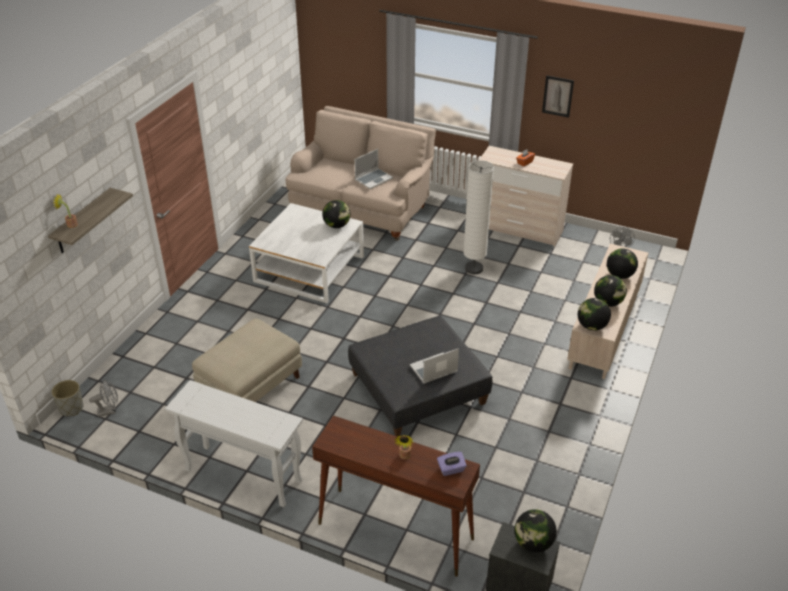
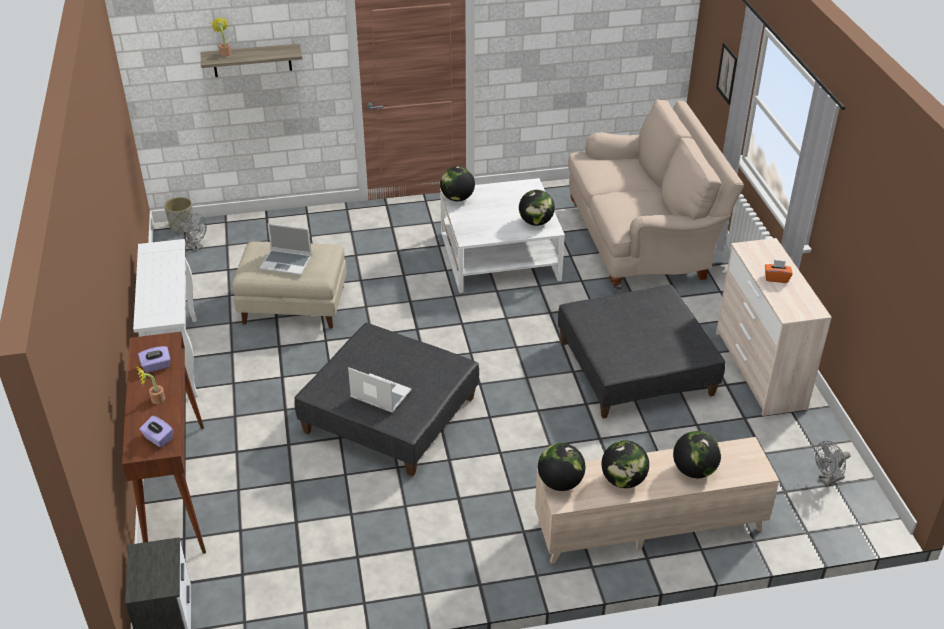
camera: 55 degrees right, 0 degrees up
laptop [354,149,393,189] -> laptop moved to [260,223,312,276]
white floor lamp [463,160,494,274] -> grey ottoman [558,285,725,418]
globe [514,509,557,552] -> globe moved to [440,166,475,201]
picture [542,75,574,118] -> picture moved to [716,42,737,105]
none -> purple tissue box [138,346,171,373]

